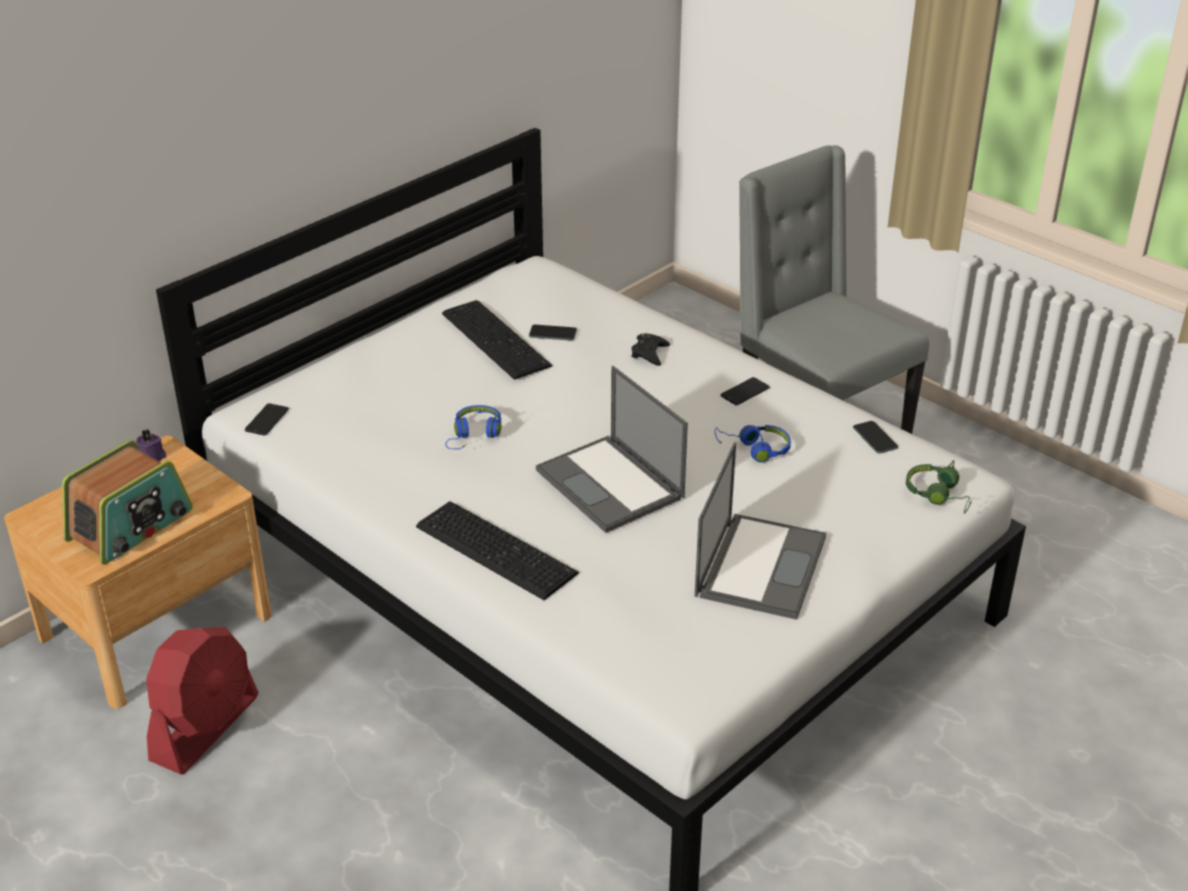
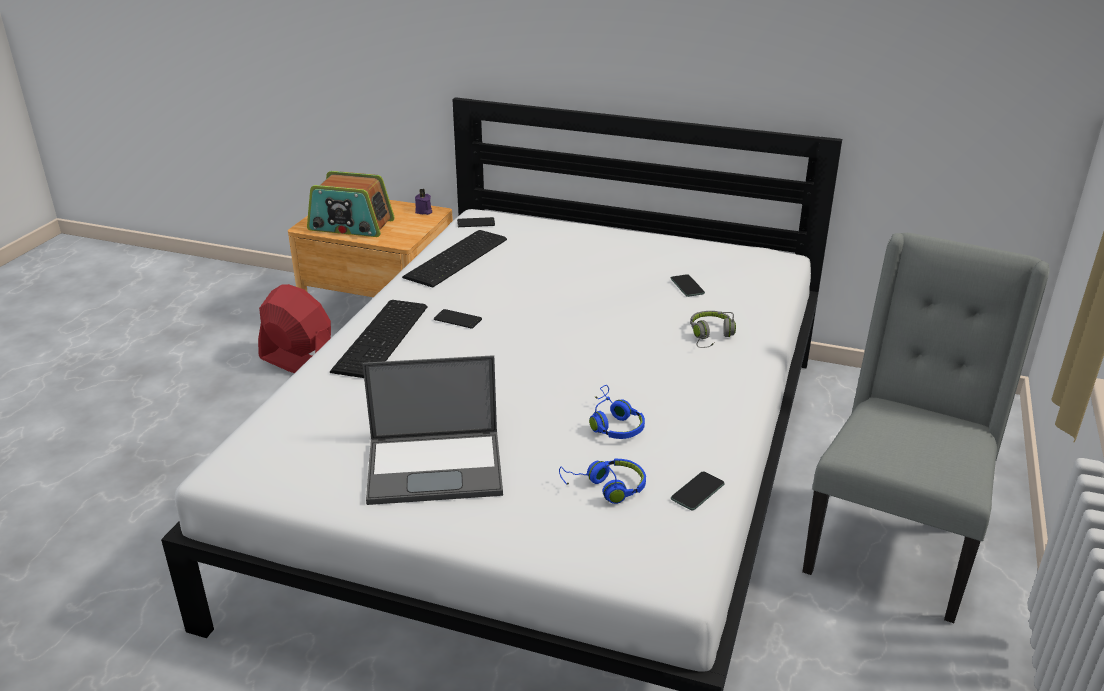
camera: 65 degrees right, 5 degrees down
red fan [146,627,259,775] -> red fan turned 150 degrees counterclockwise [258,284,331,373]
keyboard [442,300,552,380] -> keyboard moved to [402,230,507,288]
blue headphones [446,405,501,449] -> blue headphones moved to [559,459,646,504]
laptop [536,366,688,533] -> none
black game controller [631,333,670,366] -> grey headphones [690,311,736,348]
phone [721,377,770,405] -> phone moved to [434,309,482,329]
green headphones [906,460,972,513] -> none

